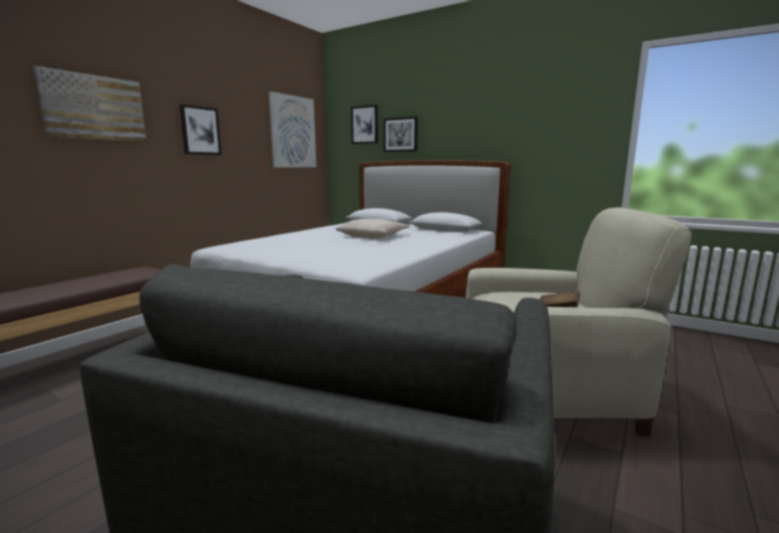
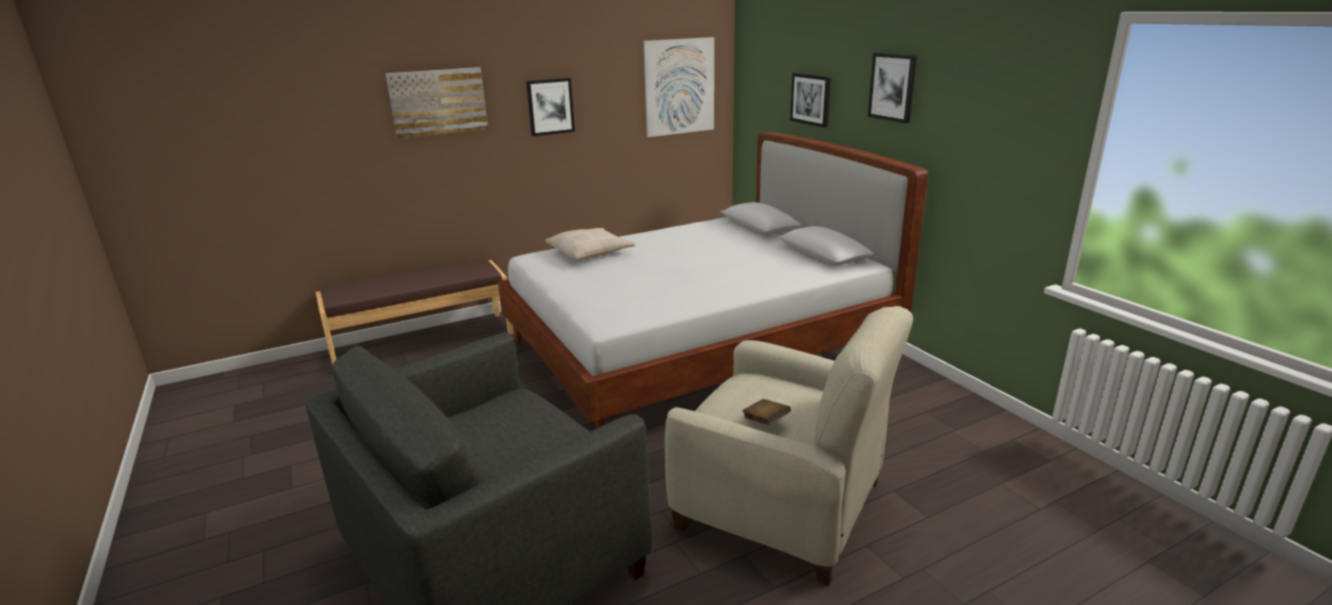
camera: 30 degrees right, 10 degrees up
beige pillow [336,219,409,238] -> beige pillow moved to [546,228,635,261]
picture [351,105,378,144] -> picture moved to [868,53,917,123]

